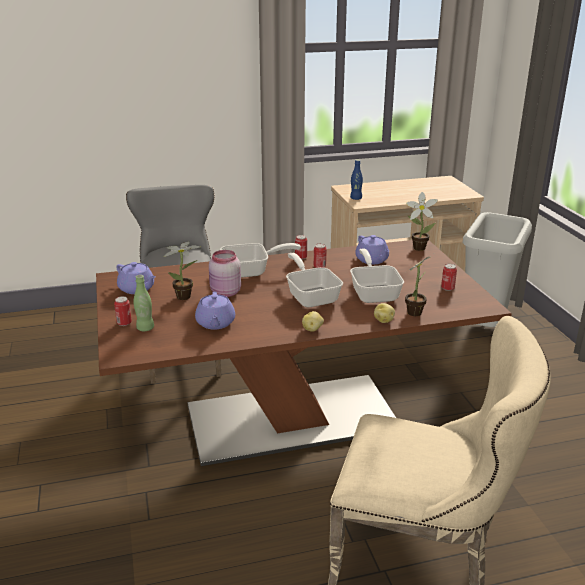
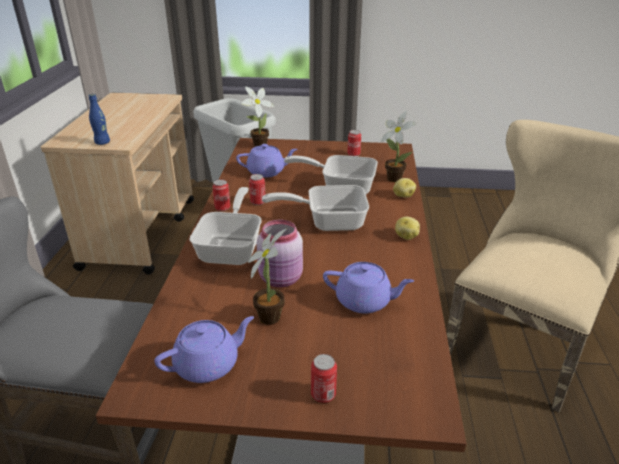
camera: 70 degrees left, 5 degrees up
green bottle [133,275,154,331] -> none

